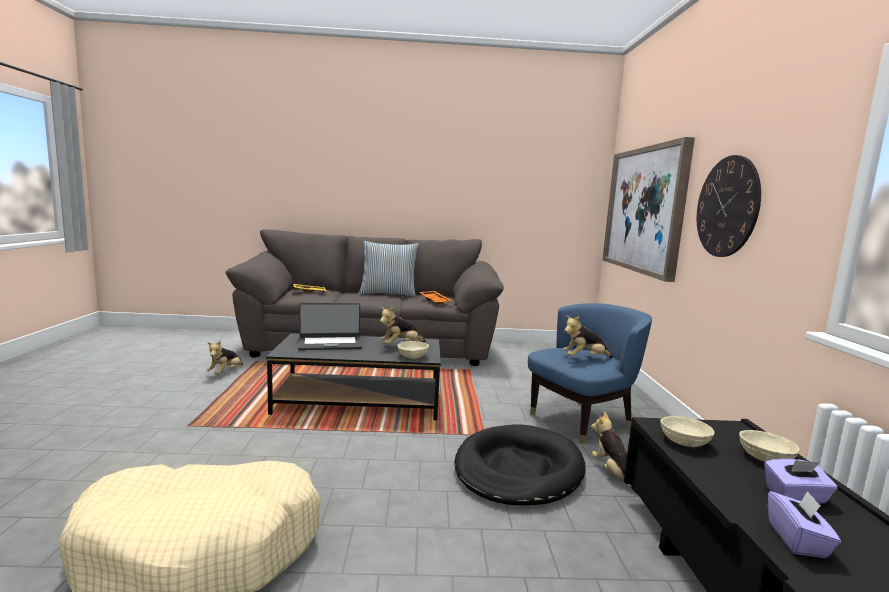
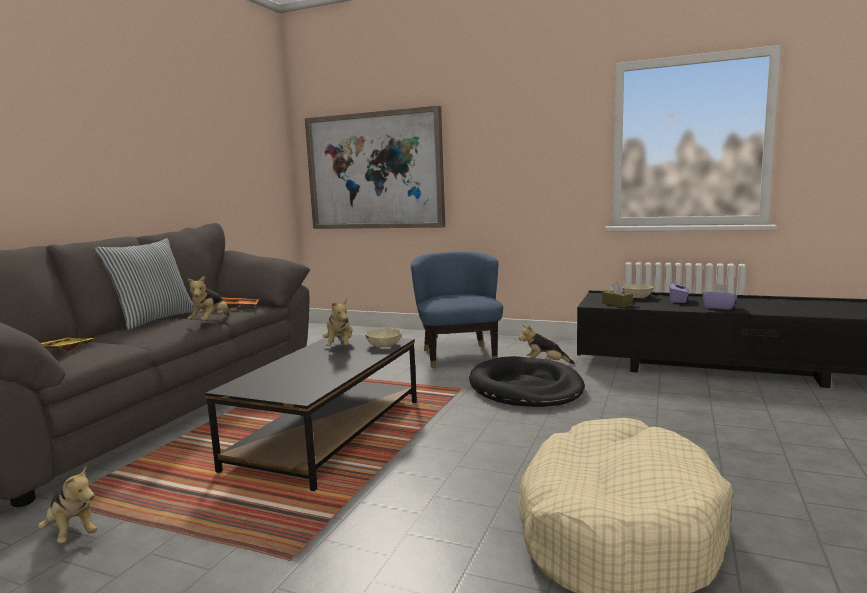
camera: 65 degrees left, 0 degrees up
laptop [298,303,362,350] -> none
plush toy [563,315,613,358] -> plush toy moved to [187,276,229,321]
beige bowl [660,416,715,447] -> brown tissue box [602,282,633,307]
wall clock [697,155,761,257] -> none

